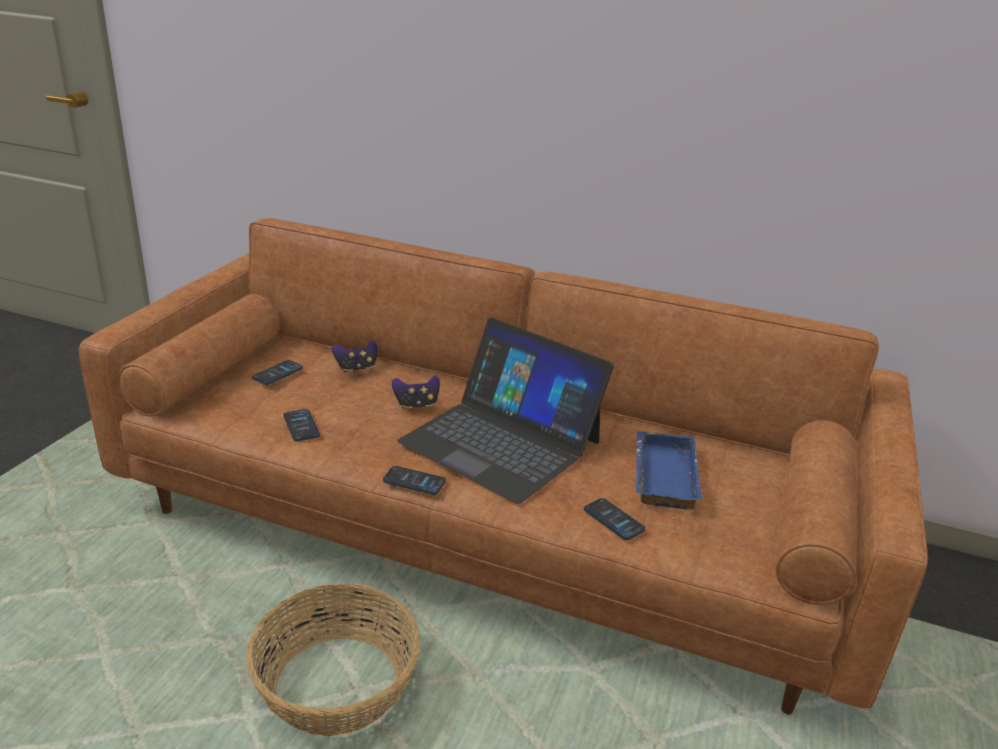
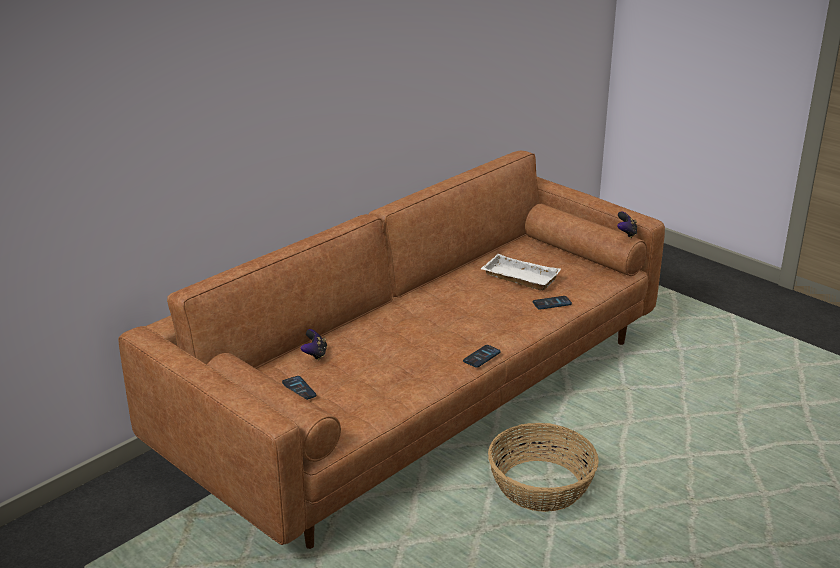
camera: 65 degrees left, 0 degrees up
phone [283,409,320,441] -> none
game controller [392,376,440,410] -> game controller moved to [617,211,637,238]
laptop [397,317,614,504] -> none
blue tray [635,431,702,510] -> white tray [481,254,561,290]

